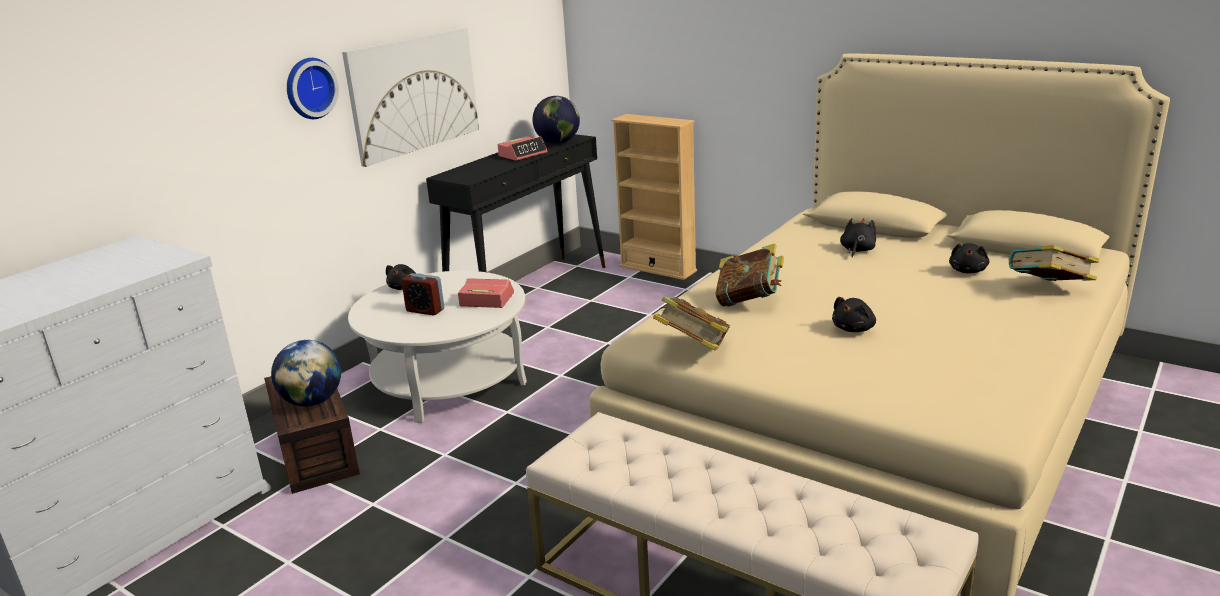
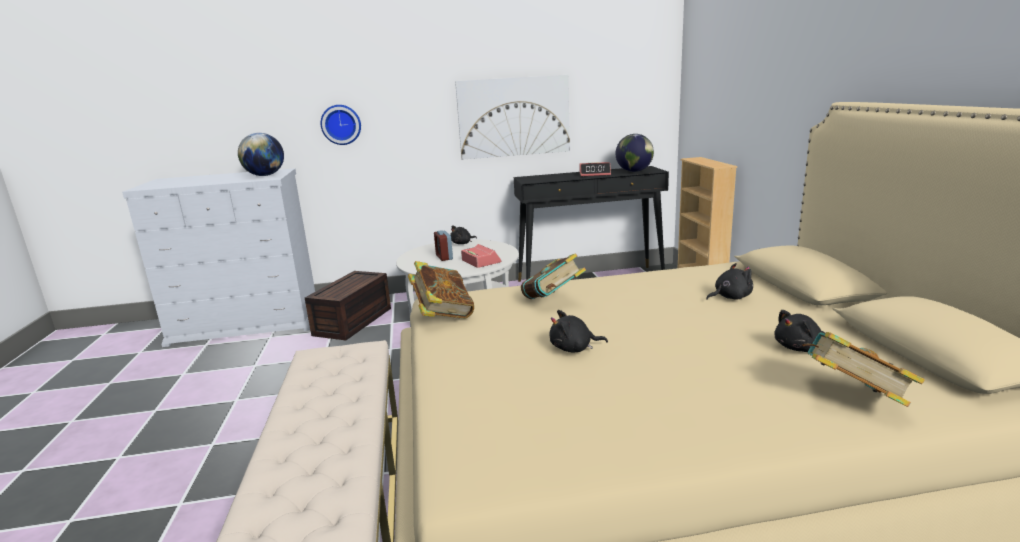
camera: 45 degrees right, 5 degrees down
globe [271,340,341,407] -> globe moved to [238,133,284,176]
wall clock [287,58,339,119] -> wall clock moved to [321,105,361,145]

